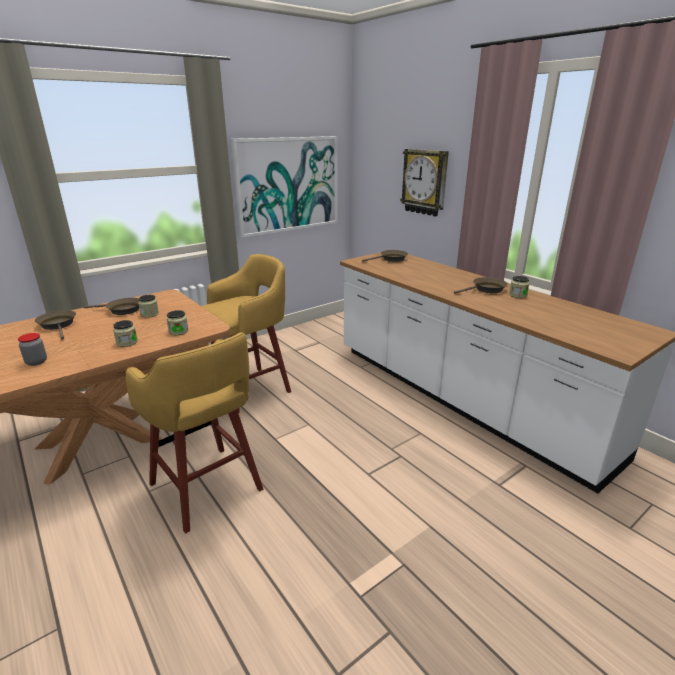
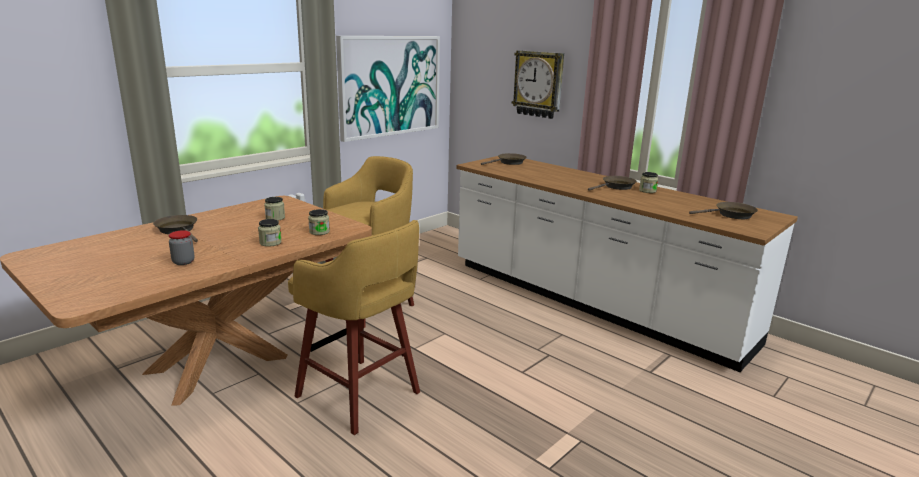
camera: 10 degrees left, 5 degrees down
brown frying pan [84,298,139,315] -> brown frying pan moved to [689,202,758,219]

